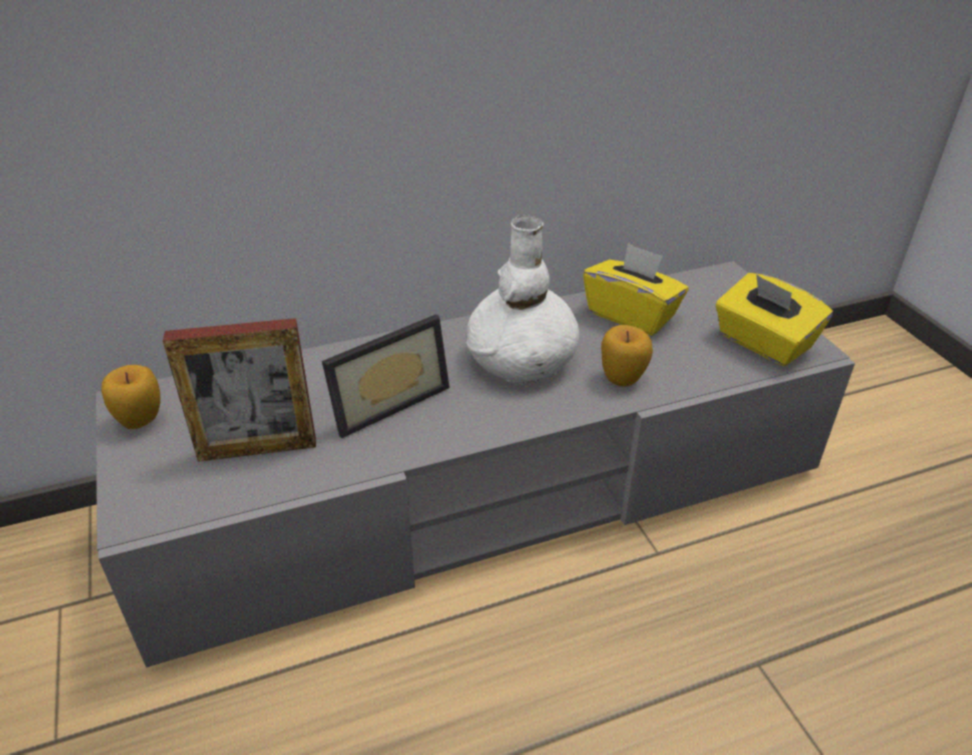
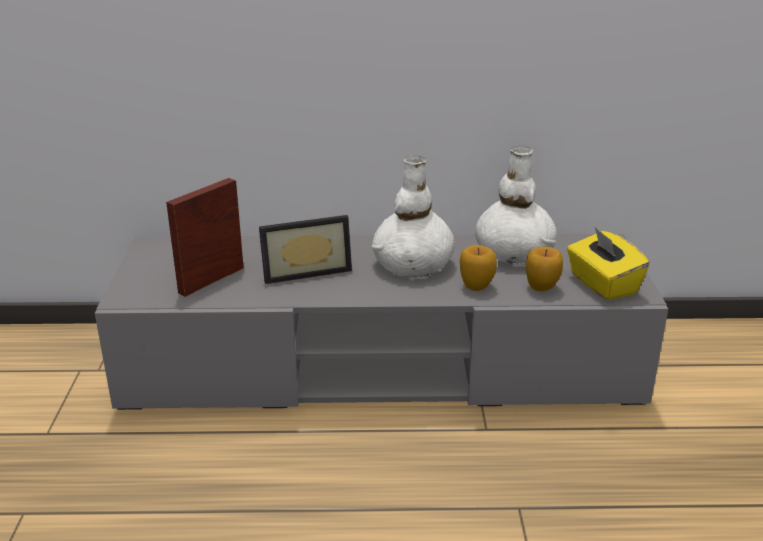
camera: 20 degrees right, 10 degrees down
apple [101,365,161,429] -> apple moved to [526,247,563,291]
picture frame [163,318,316,462] -> picture frame turned 120 degrees clockwise [166,178,244,297]
yellow tissue box [583,243,689,336] -> white vase [475,146,556,264]

